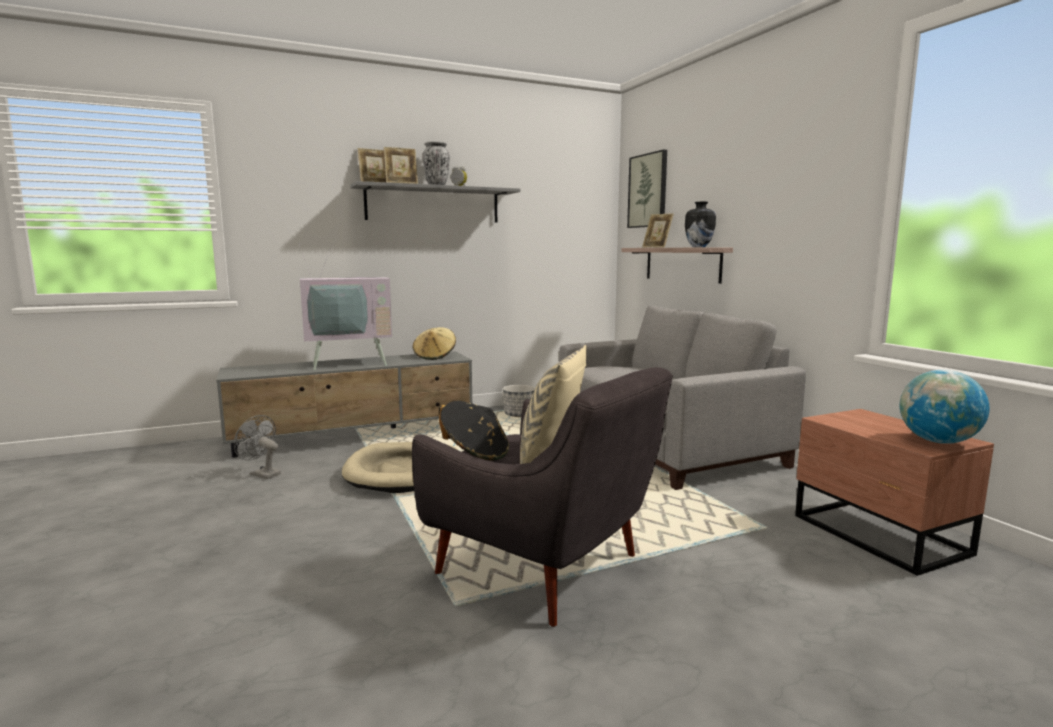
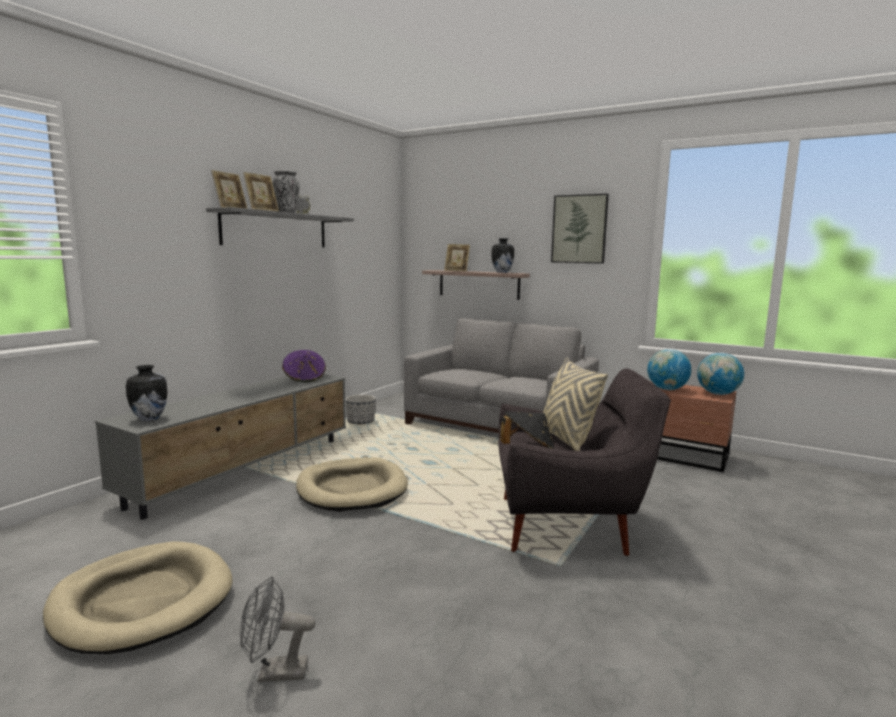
camera: 35 degrees left, 0 degrees up
grey fan [234,415,281,479] -> grey fan moved to [240,576,316,682]
television [298,243,392,370] -> none
beige hat [413,327,456,360] -> purple hat [282,350,326,382]
picture [627,149,667,228] -> picture moved to [551,194,609,264]
none -> beige dog bed [43,541,232,654]
none -> vase [126,365,167,421]
none -> globe [647,349,691,390]

